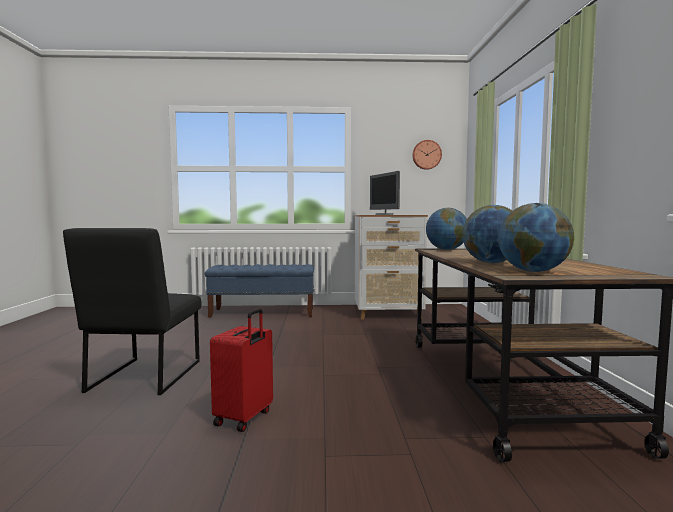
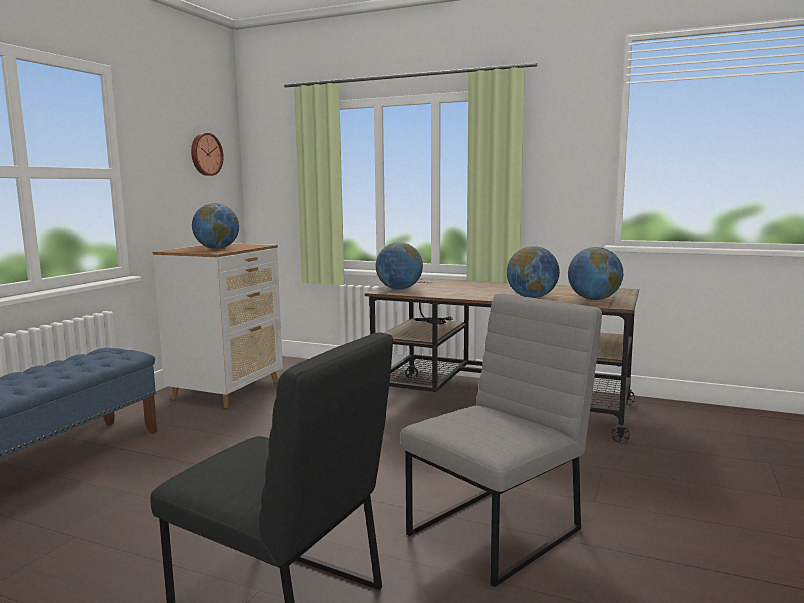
camera: 65 degrees left, 5 degrees up
red suitcase [210,308,273,432] -> grey chair [400,294,602,587]
monitor [370,171,400,215] -> globe [192,203,239,249]

